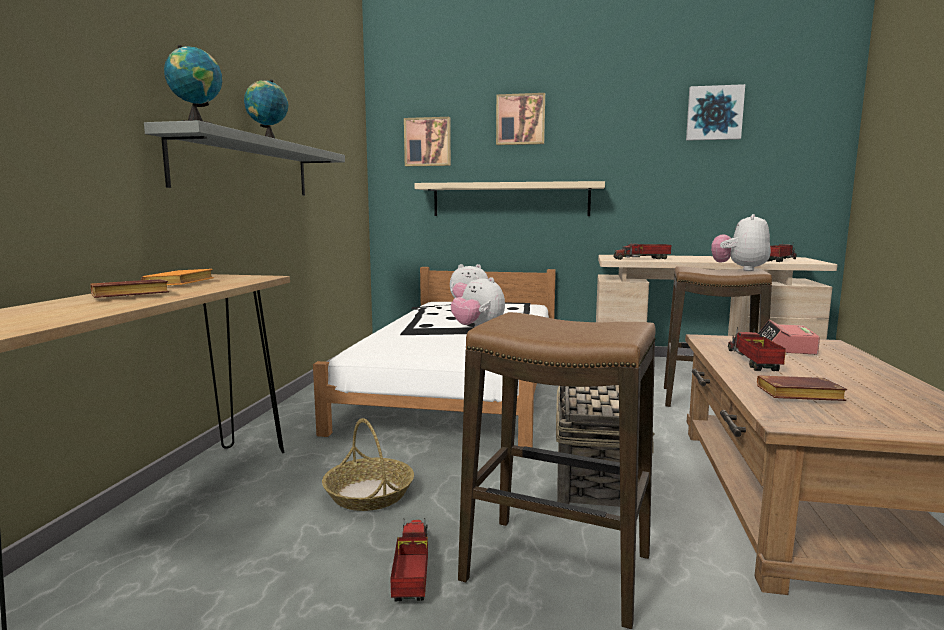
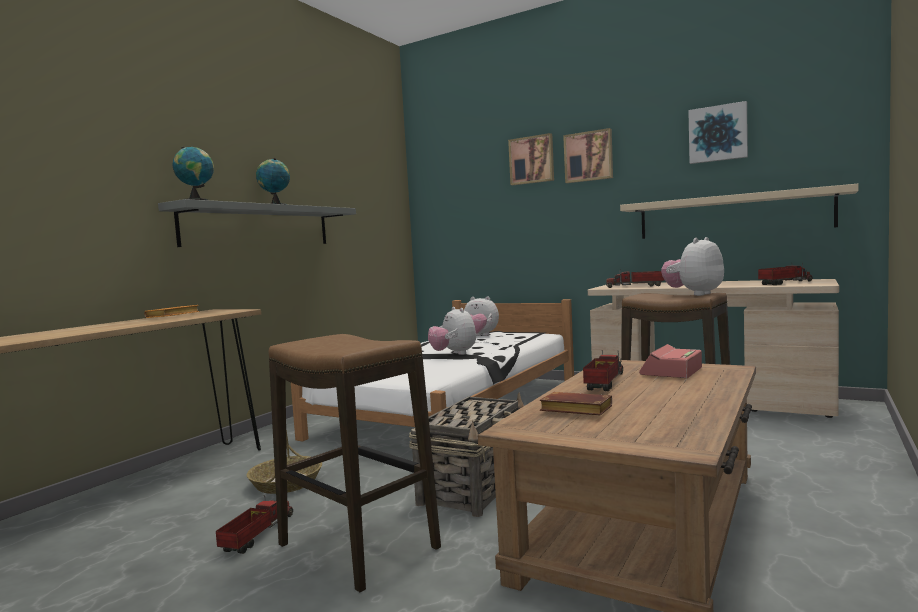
camera: 20 degrees right, 5 degrees down
brown book [90,279,169,298] -> none
picture [404,117,451,166] -> picture moved to [563,128,613,183]
beige shelf [415,181,605,216] -> beige shelf moved to [620,184,859,239]

